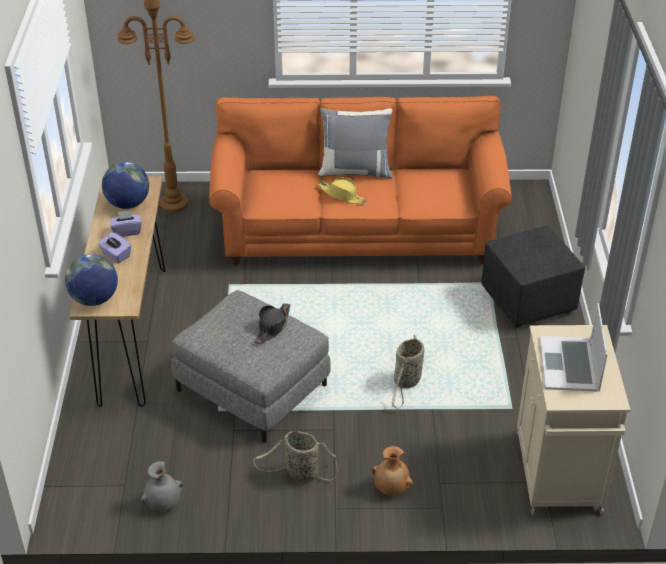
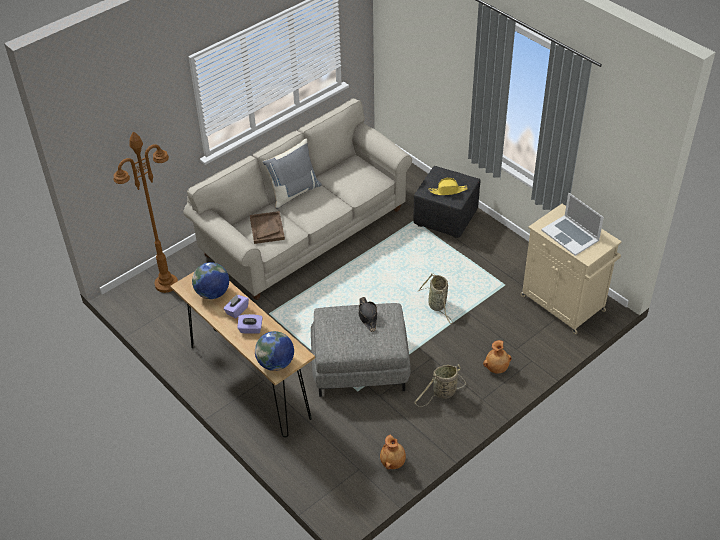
camera: 40 degrees left, 5 degrees up
grey vase [141,461,183,512] -> brown vase [380,434,406,469]
orange sofa [209,96,512,266] -> beige sofa [183,98,412,300]
yellow hat [318,177,367,204] -> yellow hat moved to [428,178,468,195]
none -> brown tray [250,211,285,244]

